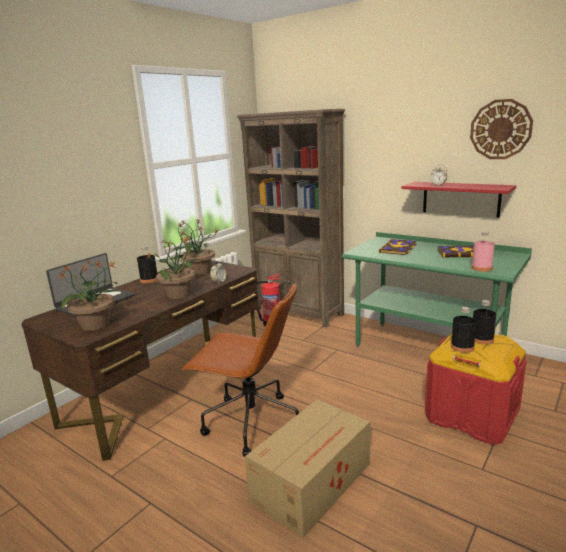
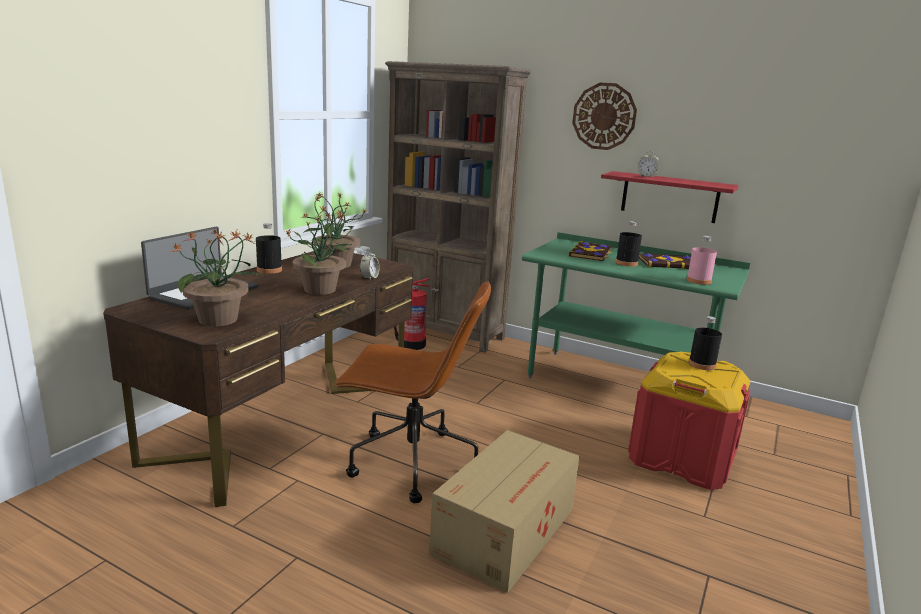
camera: 10 degrees left, 0 degrees up
black bottle [451,307,476,353] -> black bottle moved to [616,221,642,267]
wall clock [470,99,533,159] -> wall clock moved to [572,83,637,150]

